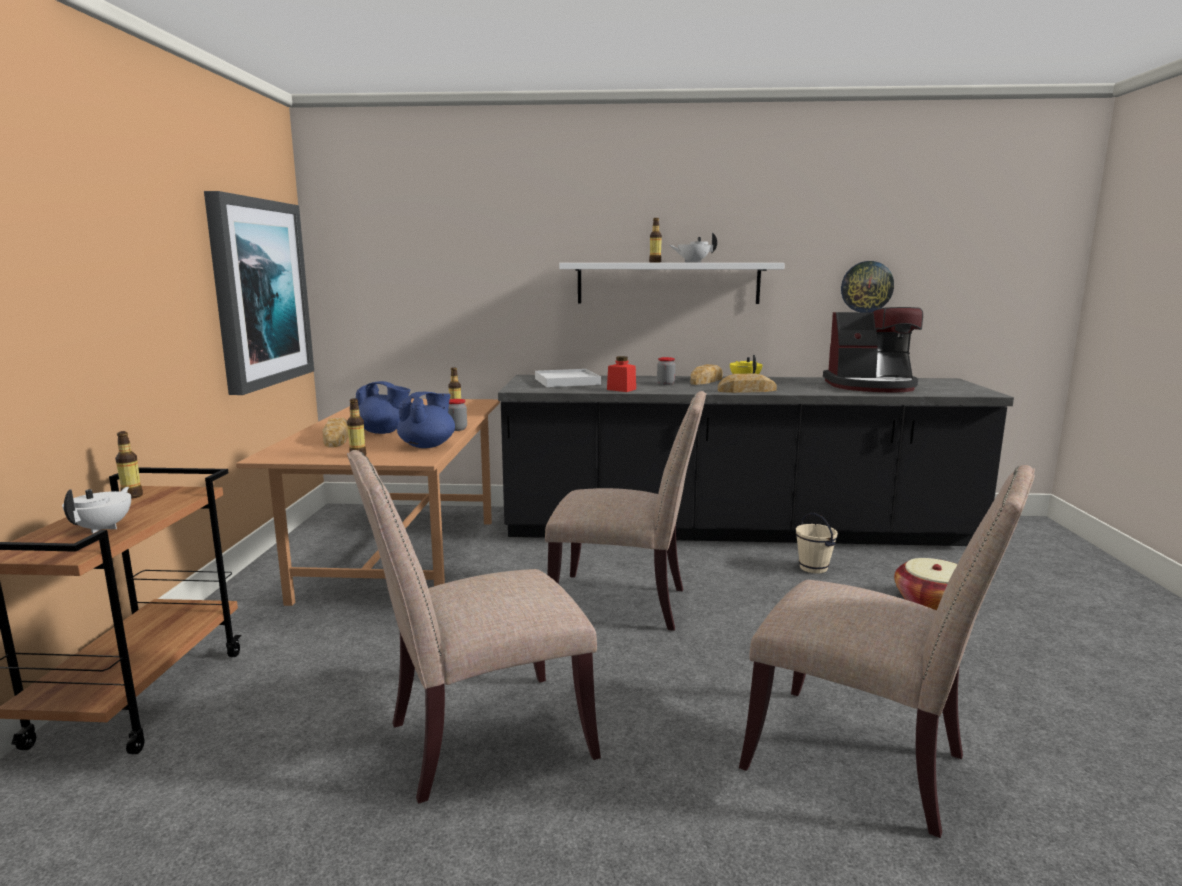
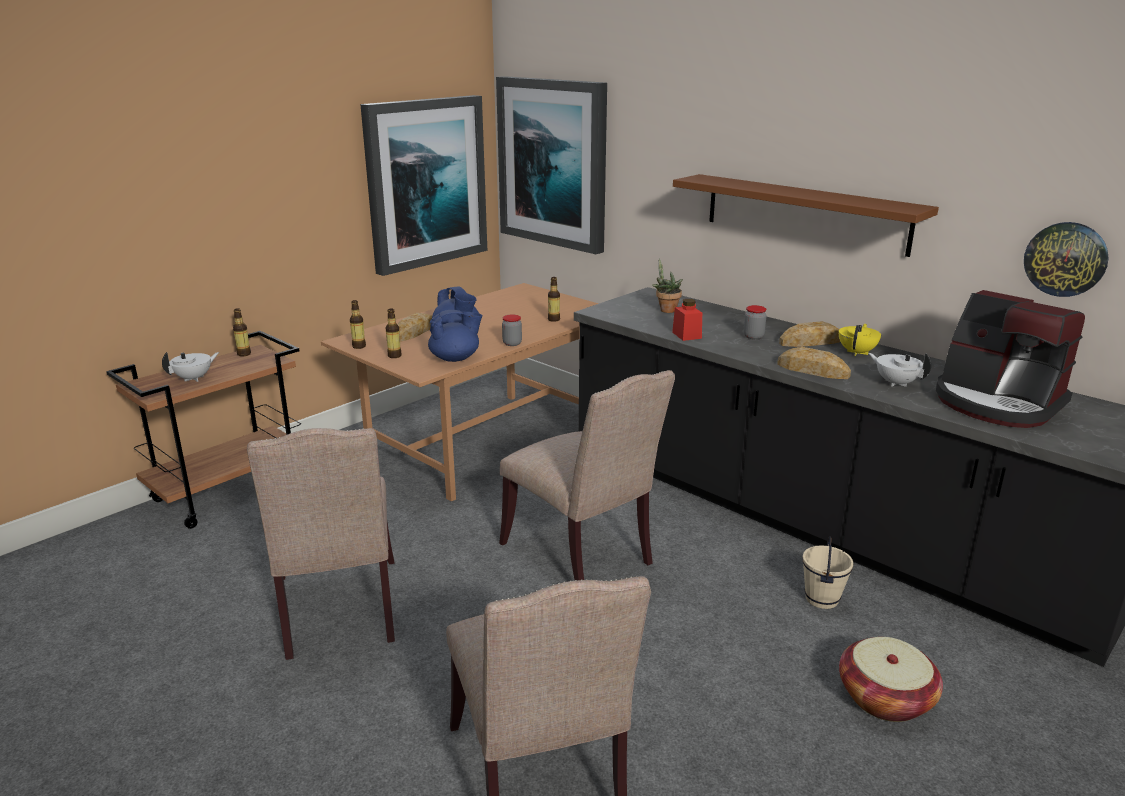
camera: 40 degrees right, 10 degrees up
beige chair [347,450,601,804] -> beige chair turned 120 degrees counterclockwise [247,428,395,660]
white tray [535,369,601,387] -> potted plant [652,258,683,313]
white shelf [559,263,785,304] -> brown shelf [673,174,939,257]
bottle [649,218,662,263] -> bottle moved to [350,300,366,349]
white teapot [669,233,717,263] -> white teapot moved to [869,353,931,387]
none -> picture [496,76,607,254]

